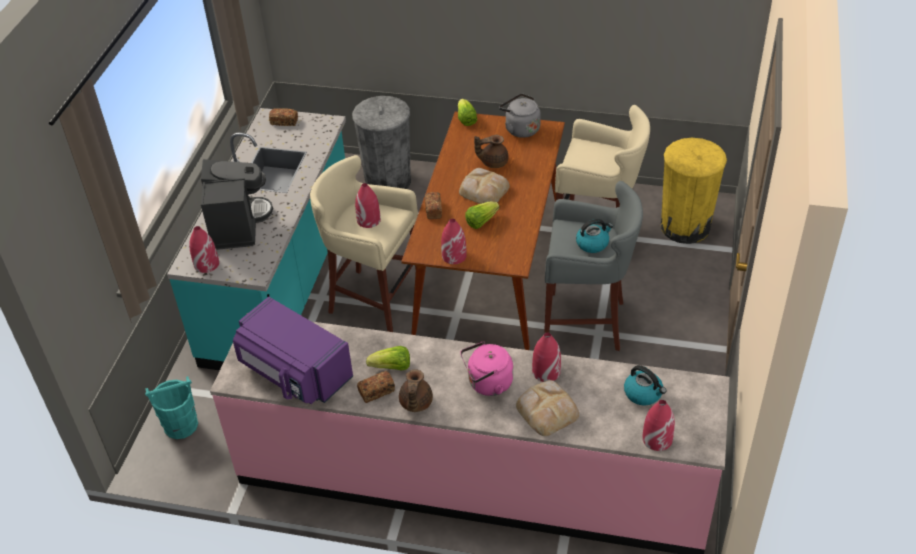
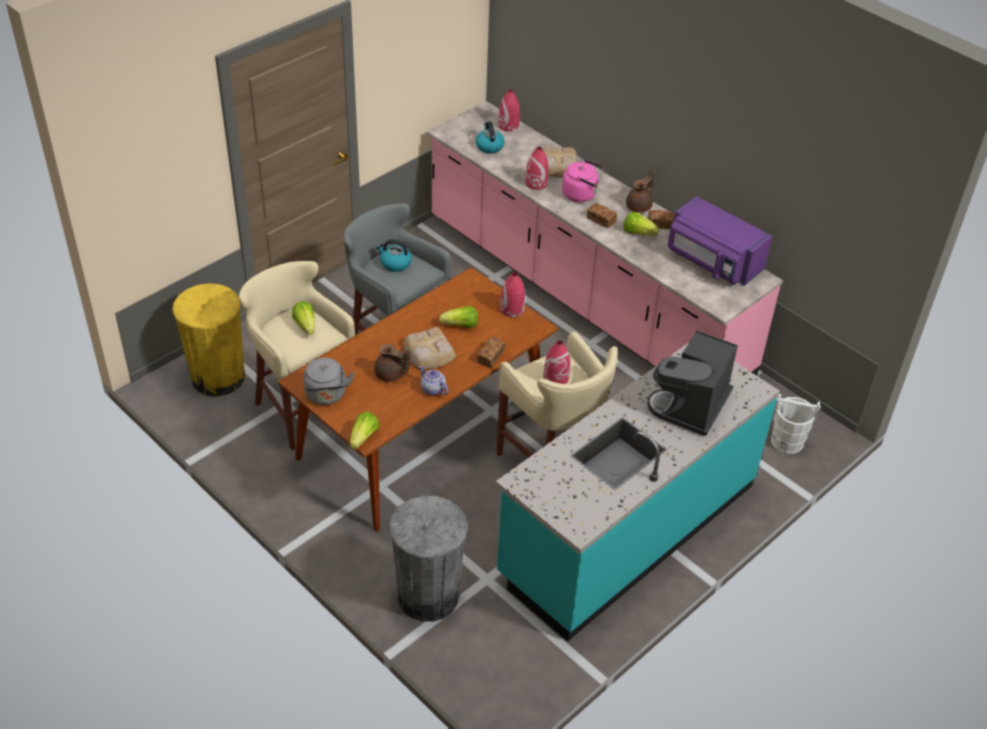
camera: 150 degrees left, 0 degrees up
turquoise bucket [145,376,198,439] -> white bucket [771,394,821,454]
red vase [189,226,219,273] -> none
purple microwave [233,297,353,404] -> purple microwave turned 150 degrees clockwise [668,196,772,285]
bread [269,108,298,126] -> bread moved to [587,203,617,228]
none -> lettuce [292,301,315,335]
none -> teapot [419,365,448,396]

